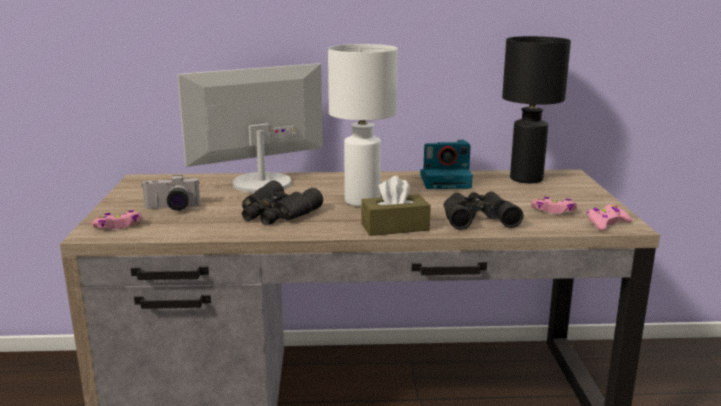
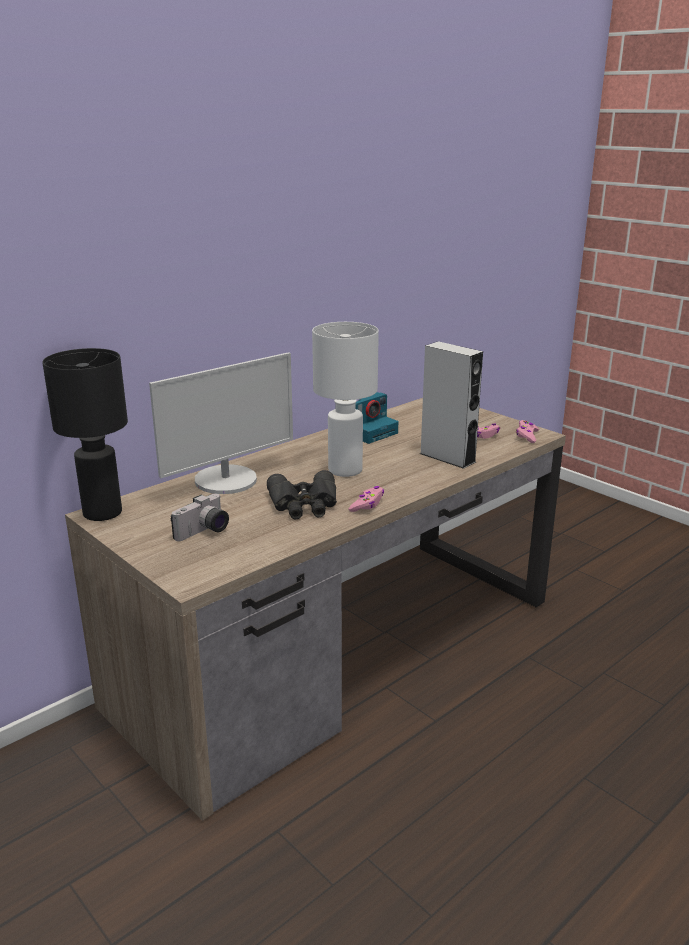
camera: 40 degrees left, 5 degrees up
pink game controller [92,210,141,229] -> pink game controller moved to [349,486,384,512]
monitor [177,63,323,193] -> monitor turned 150 degrees counterclockwise [149,352,293,494]
brown tissue box [361,176,431,236] -> none
black binoculars [443,192,524,230] -> grey speaker [420,341,483,469]
black table lamp [502,36,571,183] -> black table lamp moved to [42,348,128,521]

